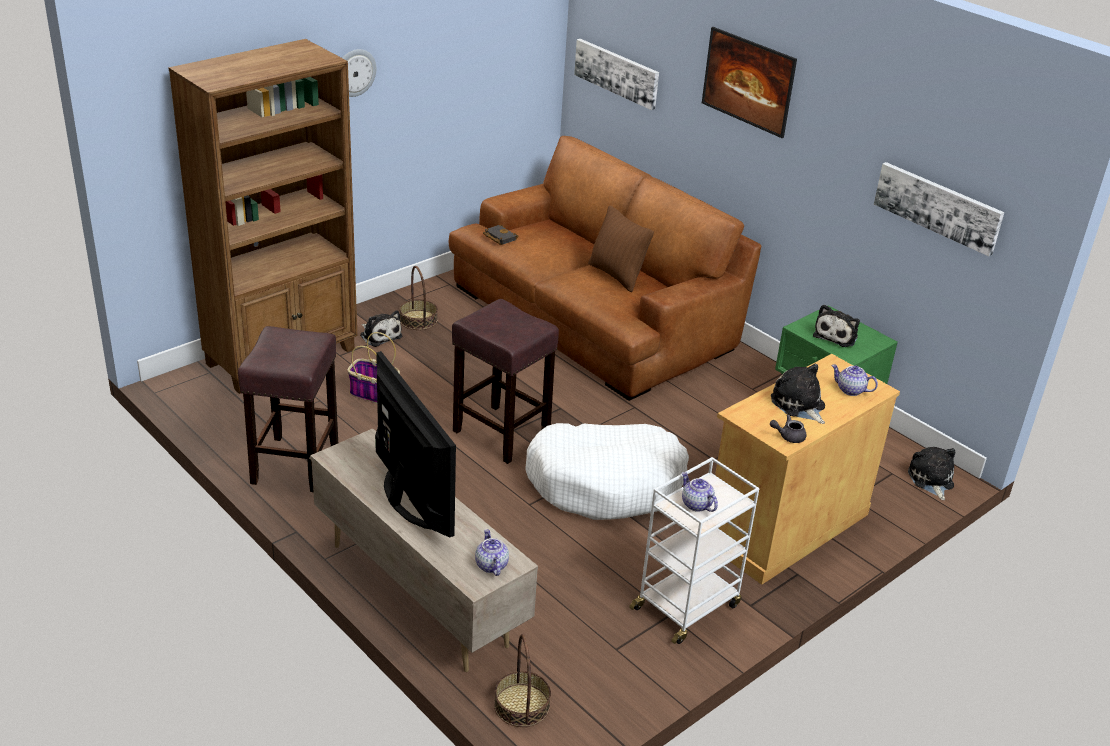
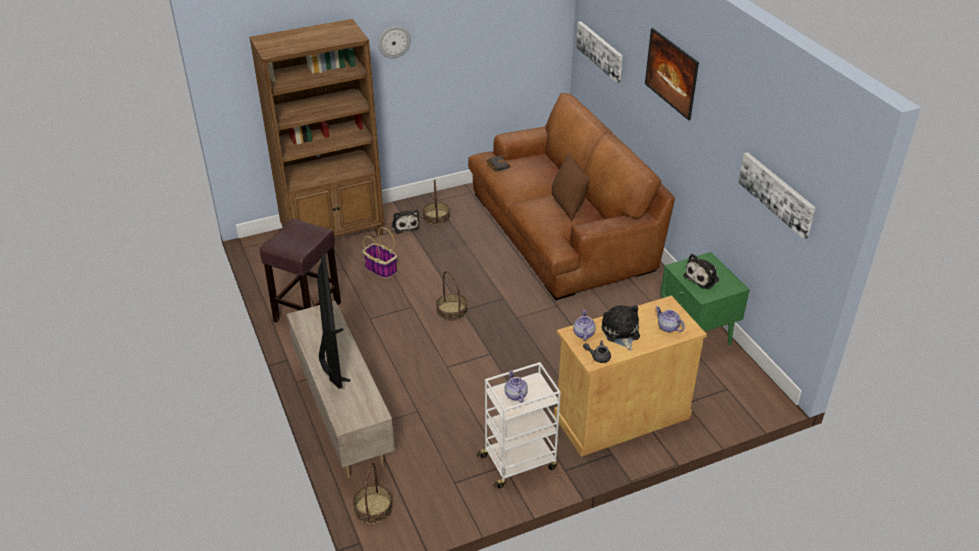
camera: 20 degrees right, 5 degrees up
brown stool [452,299,559,464] -> basket [436,271,467,321]
teapot [475,529,509,576] -> teapot moved to [573,310,596,341]
white dog bed [525,423,689,520] -> none
plush toy [908,447,955,500] -> none

